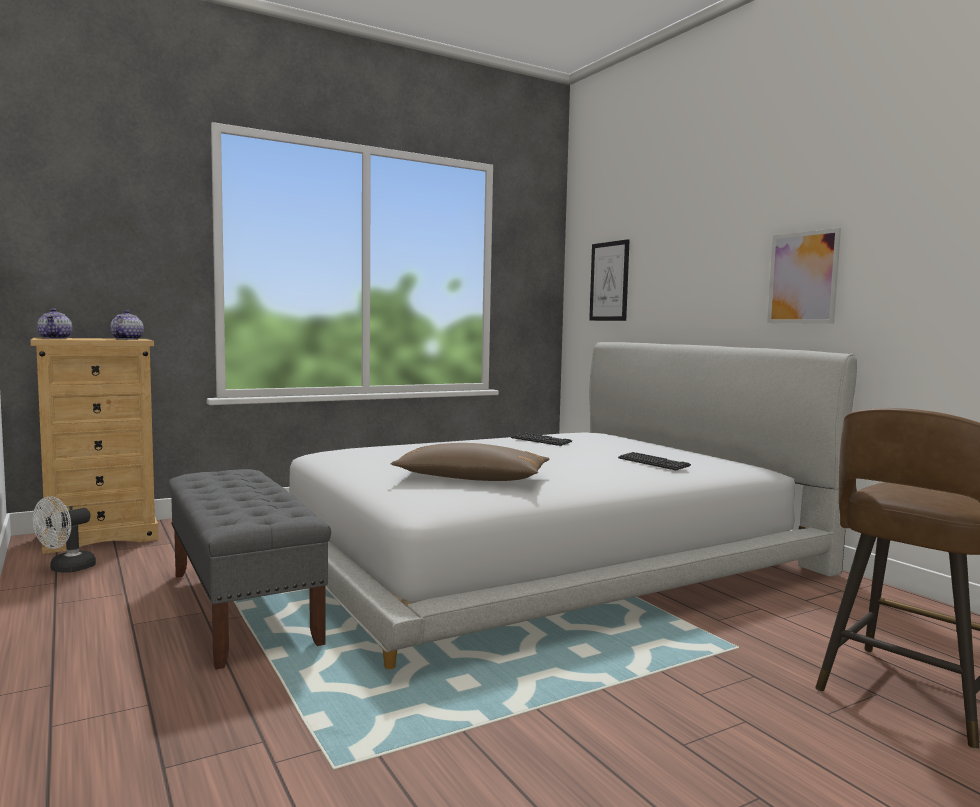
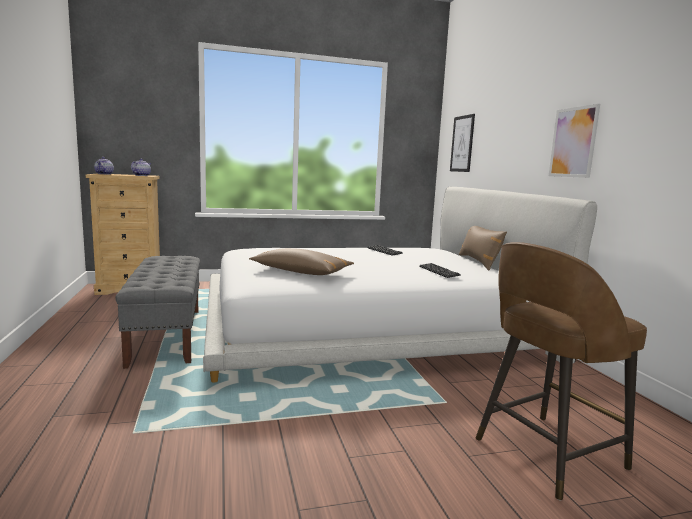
camera: 15 degrees right, 5 degrees up
white fan [33,496,96,573] -> none
none -> brown pillow [459,226,507,270]

